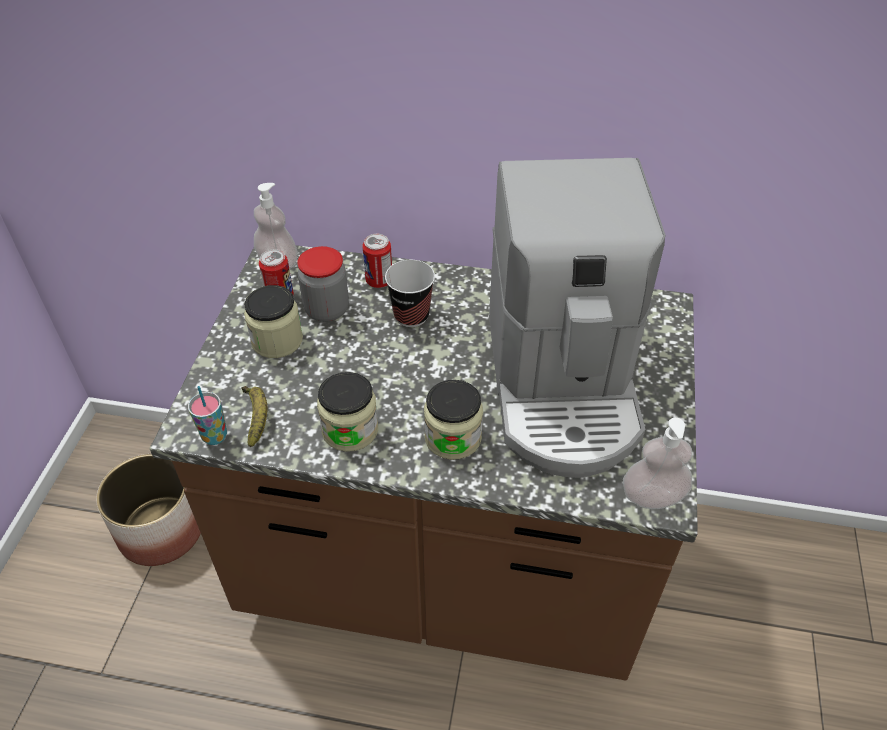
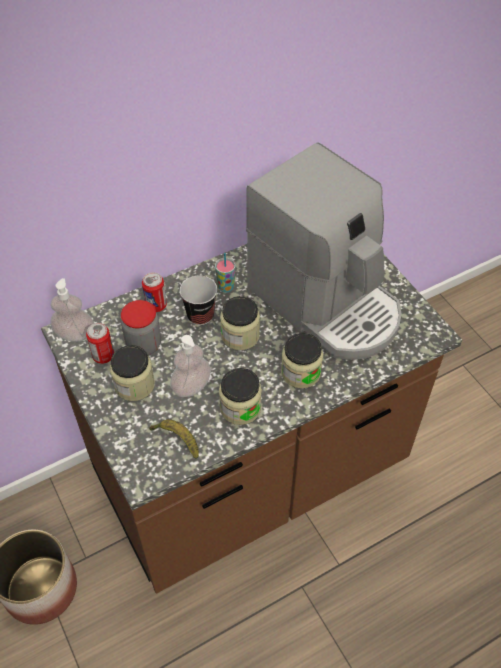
camera: 40 degrees left, 5 degrees up
cup [188,386,227,445] -> cup moved to [215,253,236,293]
soap dispenser [623,418,693,509] -> soap dispenser moved to [170,335,211,397]
none -> jar [220,296,260,350]

